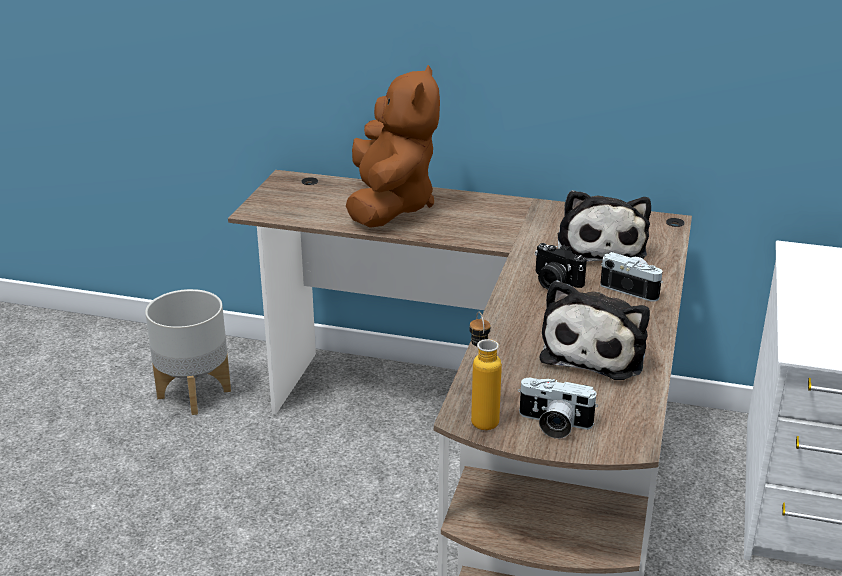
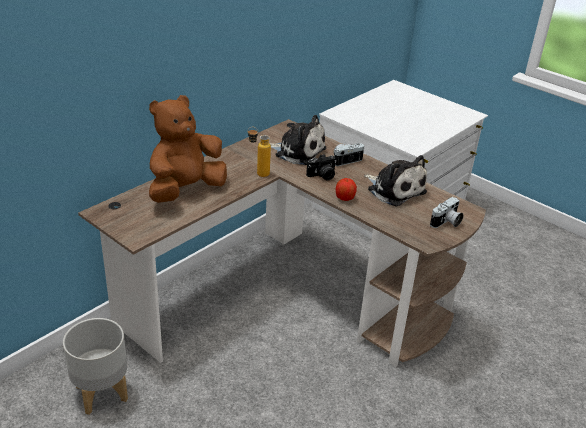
camera: 65 degrees left, 5 degrees up
brown plush toy [346,65,440,228] -> brown plush toy turned 75 degrees counterclockwise [149,95,227,203]
bottle [470,311,502,430] -> bottle moved to [248,127,271,177]
none -> apple [336,178,357,201]

